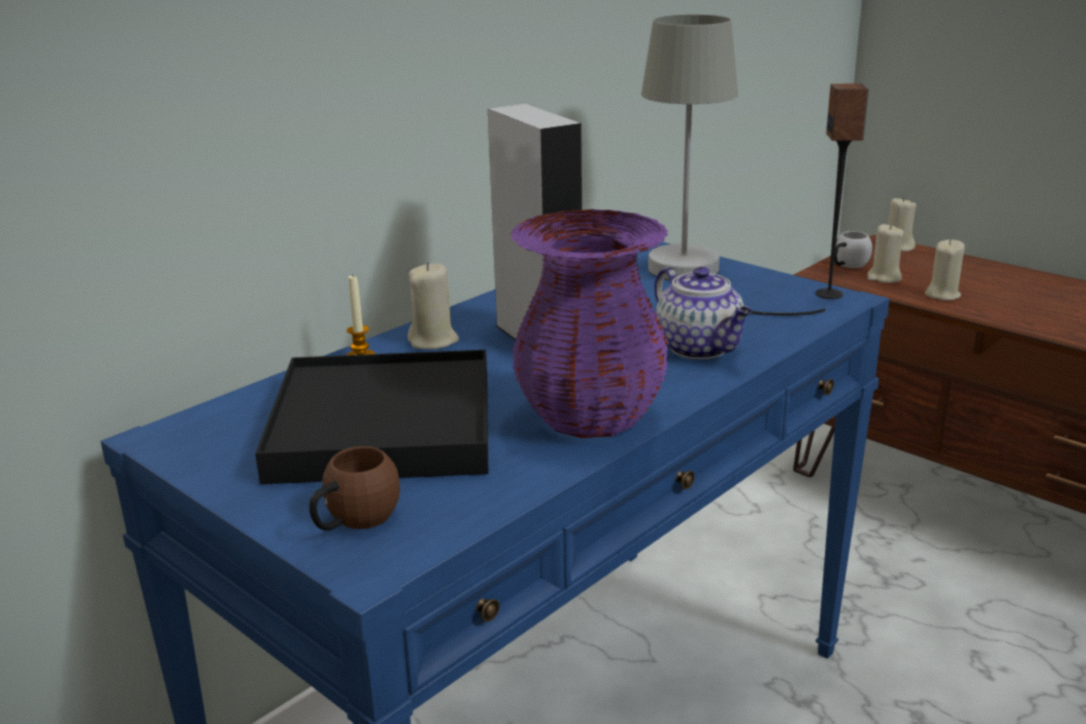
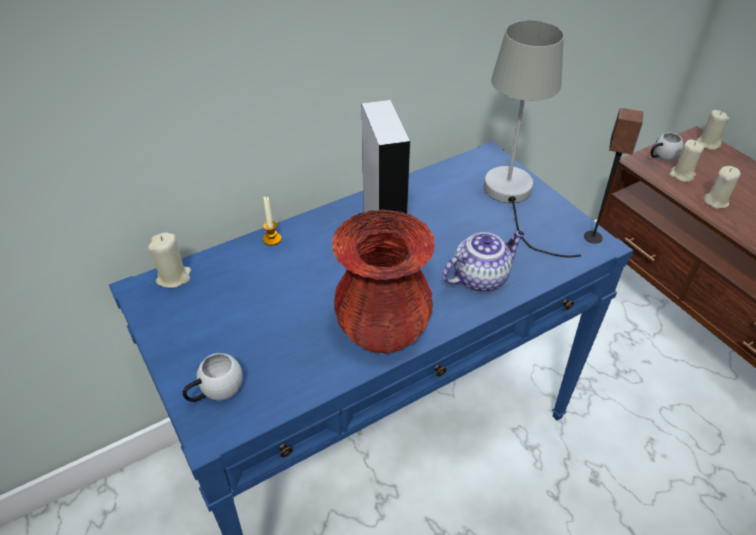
camera: 15 degrees right, 20 degrees up
black tray [255,350,488,484] -> none
brown mug [309,446,400,530] -> white mug [183,353,243,402]
beige candle [408,262,459,349] -> beige candle moved to [148,232,191,288]
purple vase [511,209,668,438] -> red vase [332,209,435,354]
teapot [654,267,752,359] -> teapot turned 105 degrees counterclockwise [442,231,524,292]

